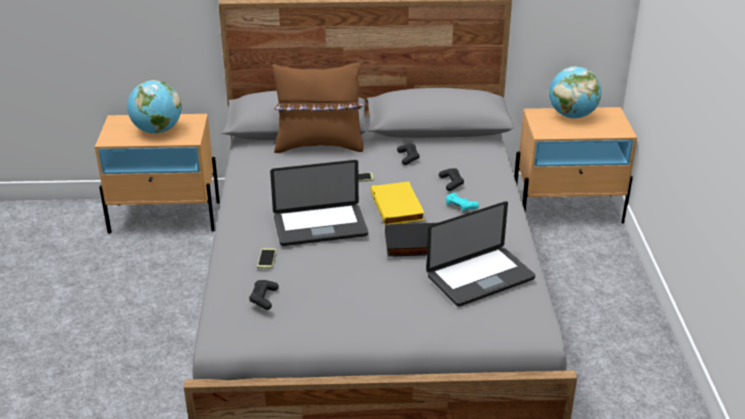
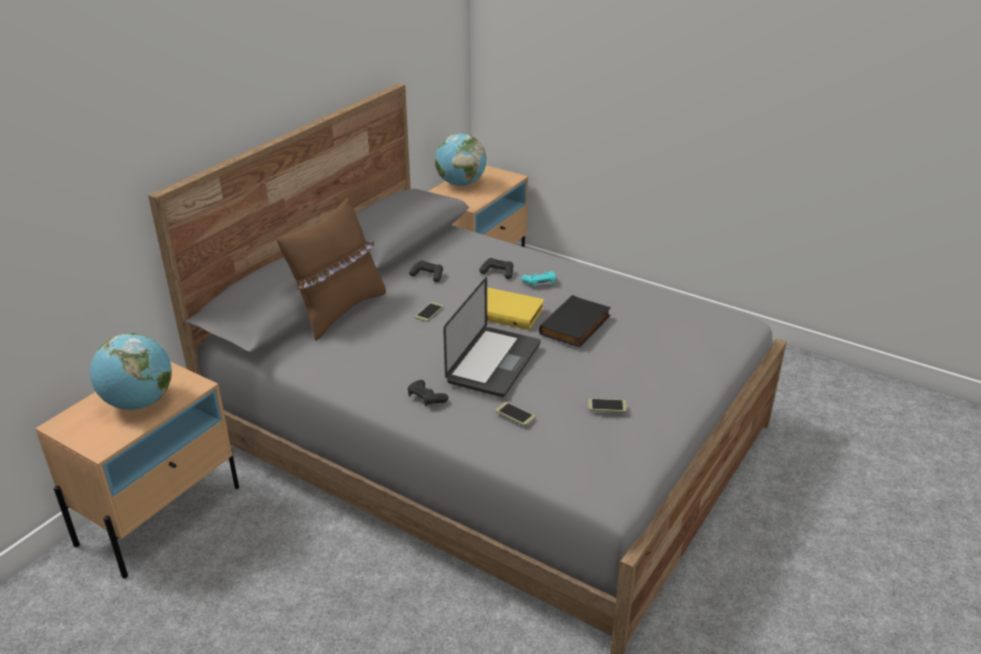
camera: 55 degrees left, 0 degrees up
black game controller [249,280,279,310] -> black game controller moved to [408,380,448,406]
laptop [426,201,535,307] -> none
none -> phone [588,398,627,412]

